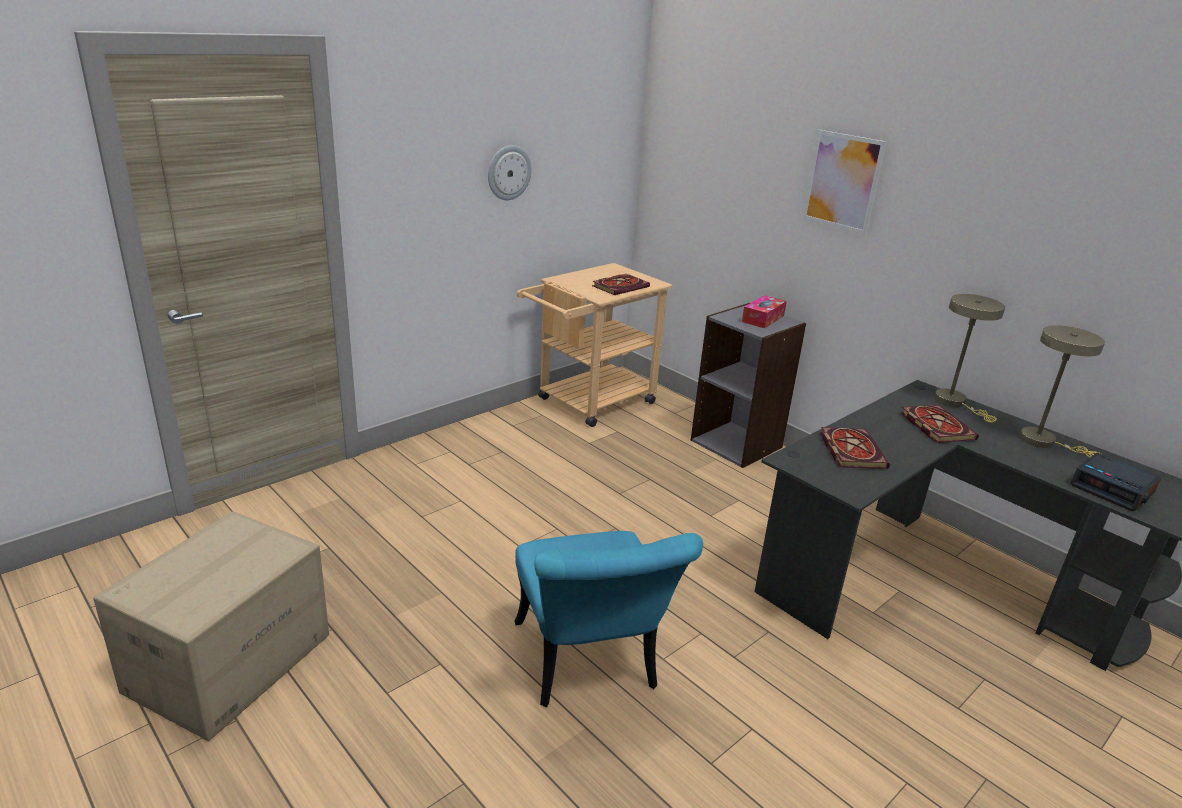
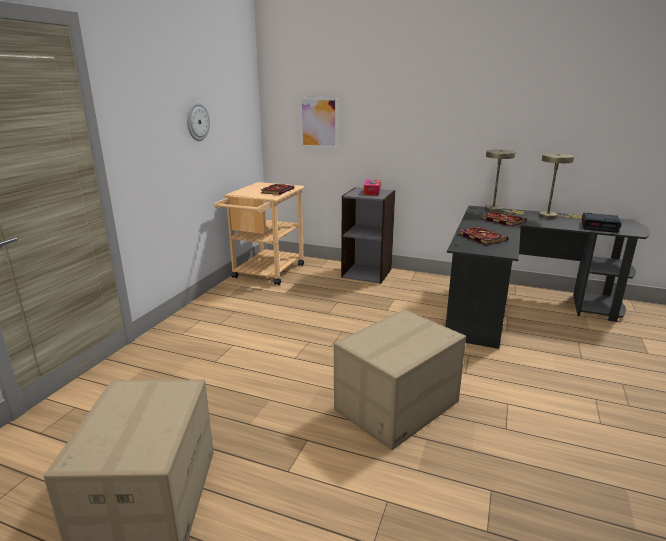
camera: 25 degrees left, 5 degrees down
turquoise chair [514,531,703,707] -> cardboard box [334,309,466,450]
picture [802,130,887,235] -> picture moved to [300,98,338,149]

